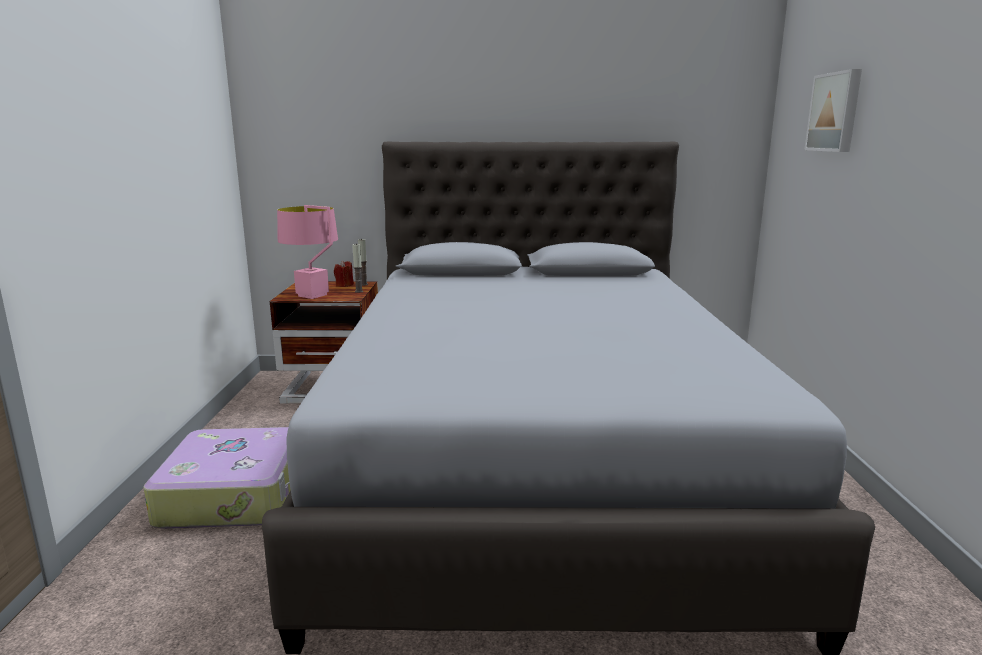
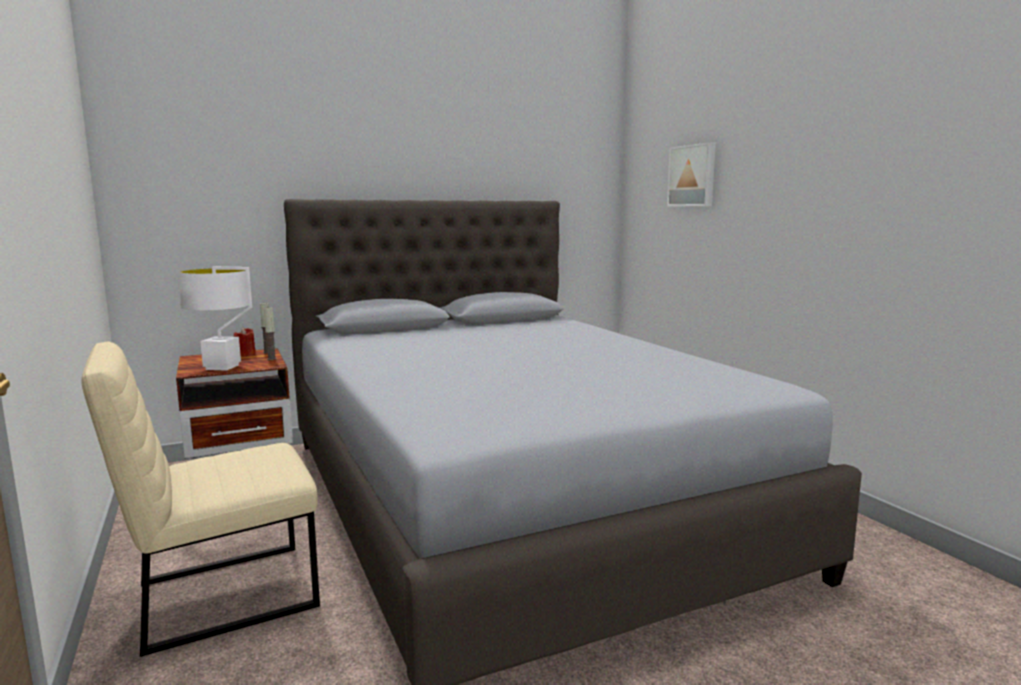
camera: 25 degrees left, 5 degrees down
suitcase [143,427,291,529] -> beige chair [81,341,320,657]
pink table lamp [277,205,338,299] -> white table lamp [180,267,252,371]

